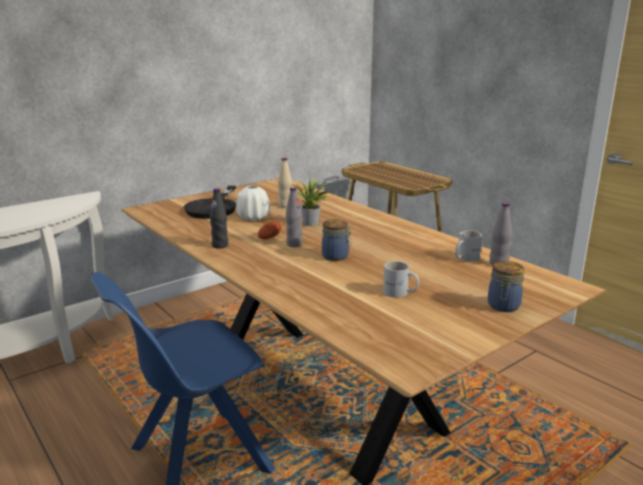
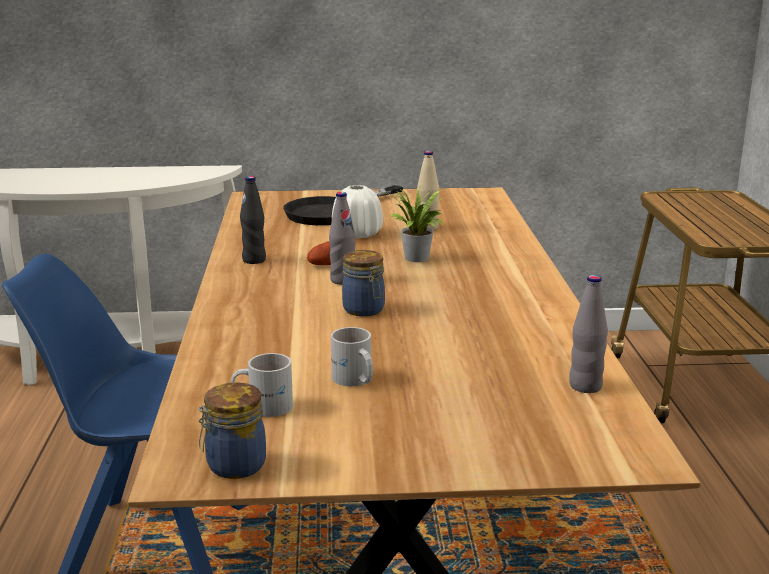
camera: 35 degrees right, 0 degrees up
white mug [455,230,482,262] -> white mug moved to [231,353,293,417]
jar [488,261,524,312] -> jar moved to [198,382,266,479]

